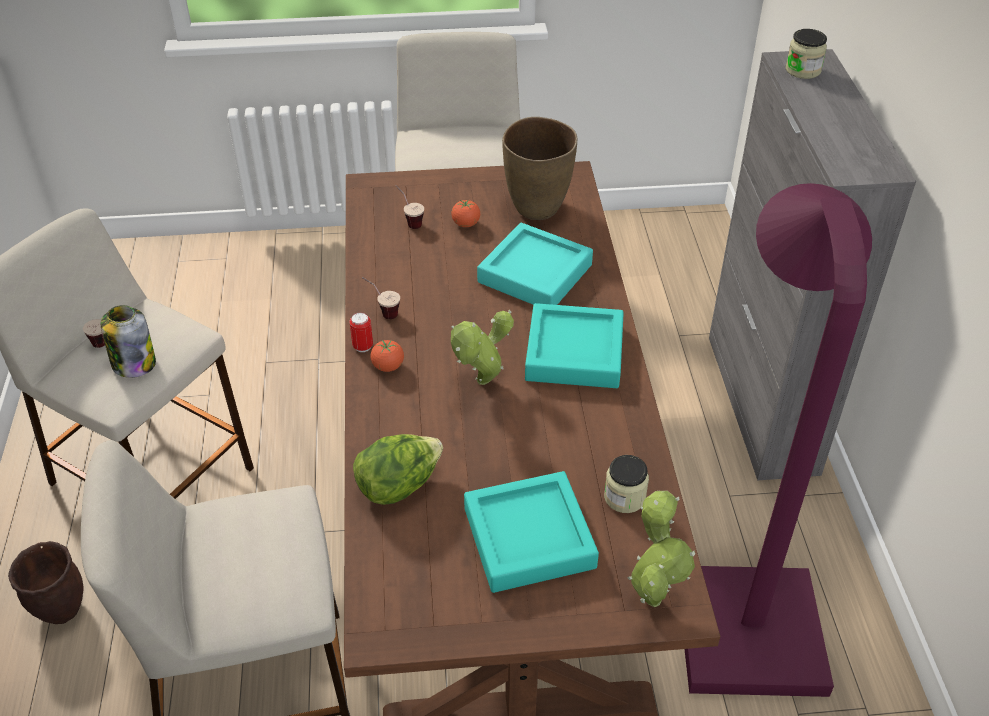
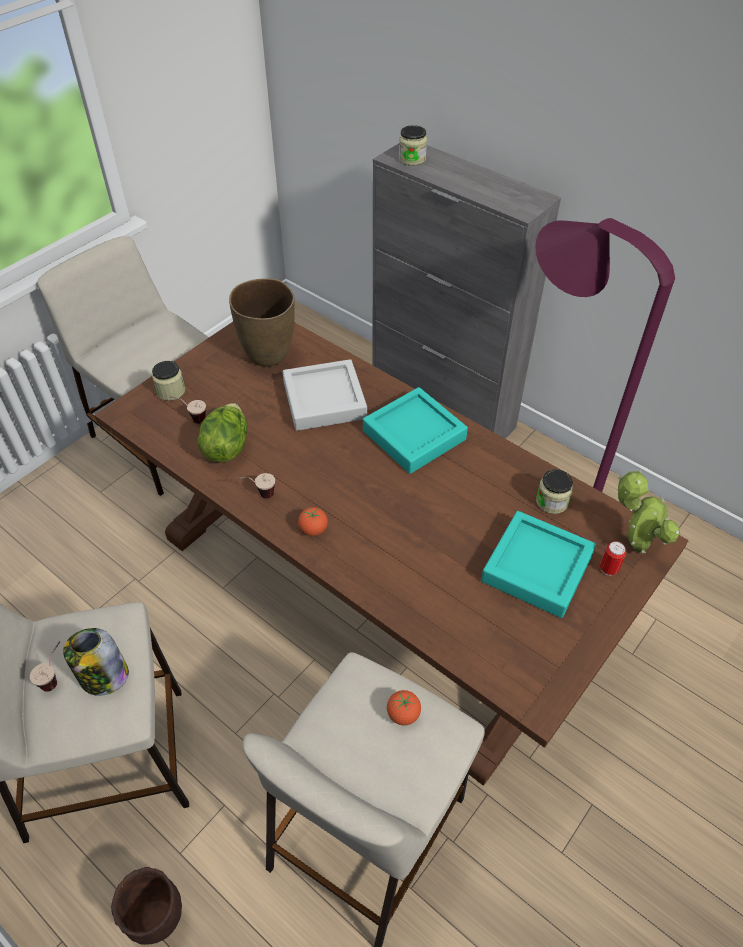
camera: 45 degrees left, 5 degrees up
can [350,312,373,352] -> can moved to [600,541,626,575]
lettuce [353,434,443,505] -> lettuce moved to [197,403,248,463]
tomato [451,200,480,227] -> tomato moved to [387,690,421,725]
potted plant [451,310,514,385] -> none
turquoise tray [477,223,593,305] -> grey tray [283,359,367,431]
none -> jar [152,361,185,401]

